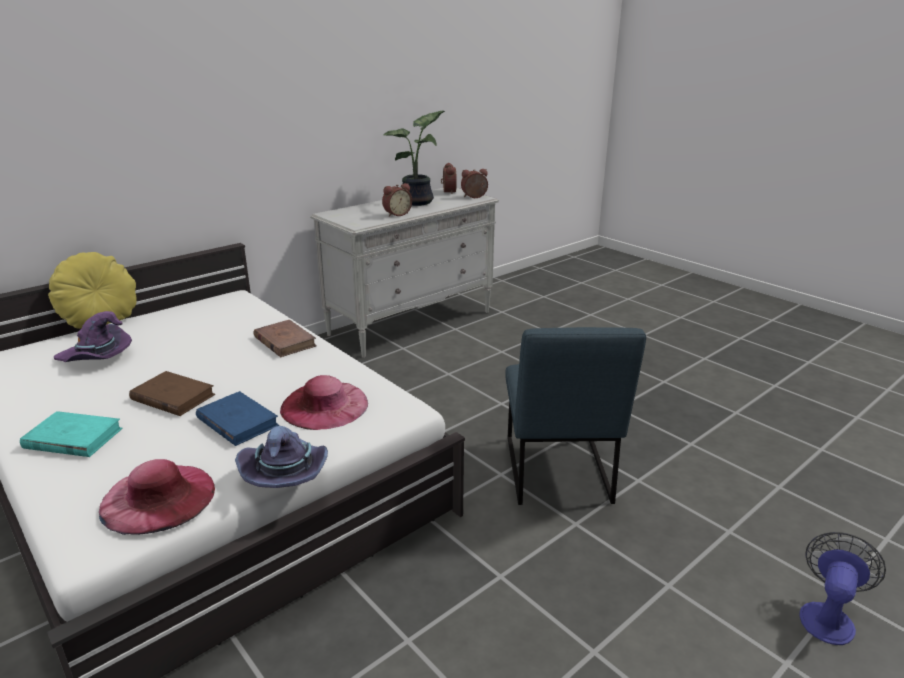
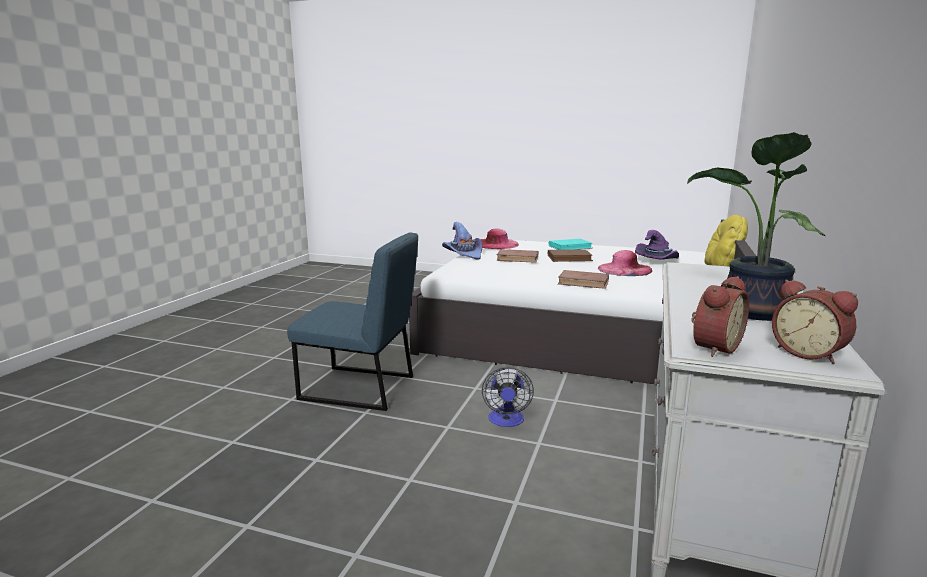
camera: 150 degrees right, 10 degrees down
blue book [196,391,279,446] -> brown book [496,249,538,263]
pink hat [280,375,368,430] -> pink hat moved to [598,250,652,276]
alarm clock [382,183,412,217] -> none
blue chair [505,327,646,505] -> blue chair turned 135 degrees clockwise [287,233,418,411]
fan [799,532,886,645] -> fan moved to [482,367,534,427]

